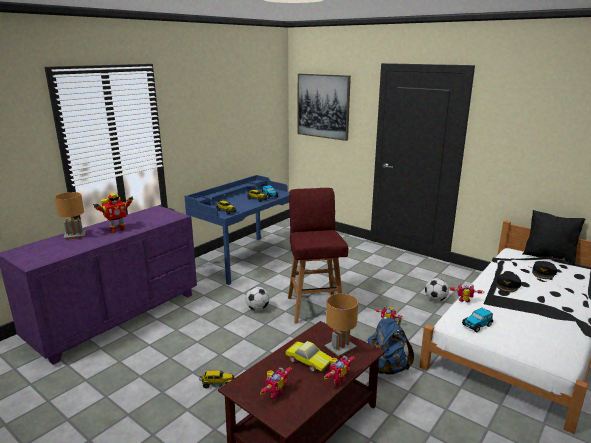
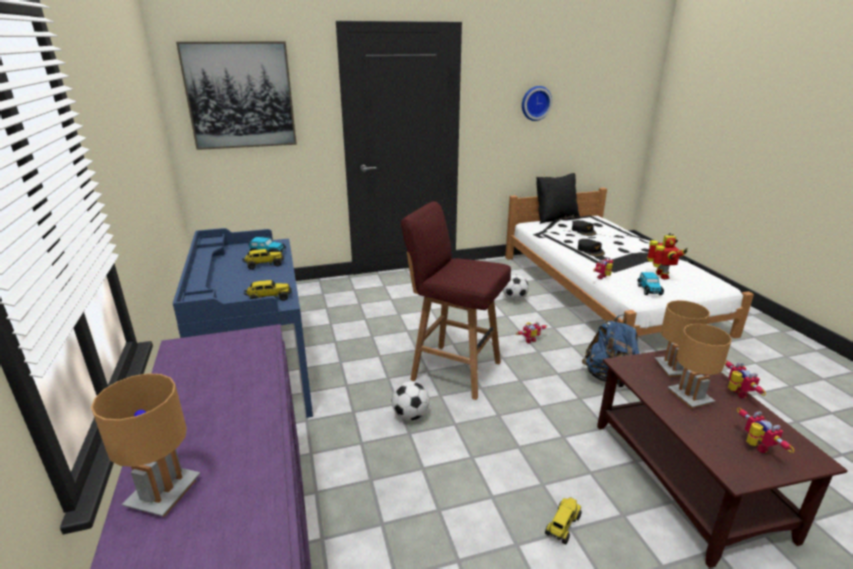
camera: 55 degrees left, 5 degrees up
toy robot [93,193,133,232] -> toy robot moved to [647,233,688,279]
toy car [285,341,332,372] -> brown table lamp [668,324,732,409]
none -> wall clock [522,86,552,121]

